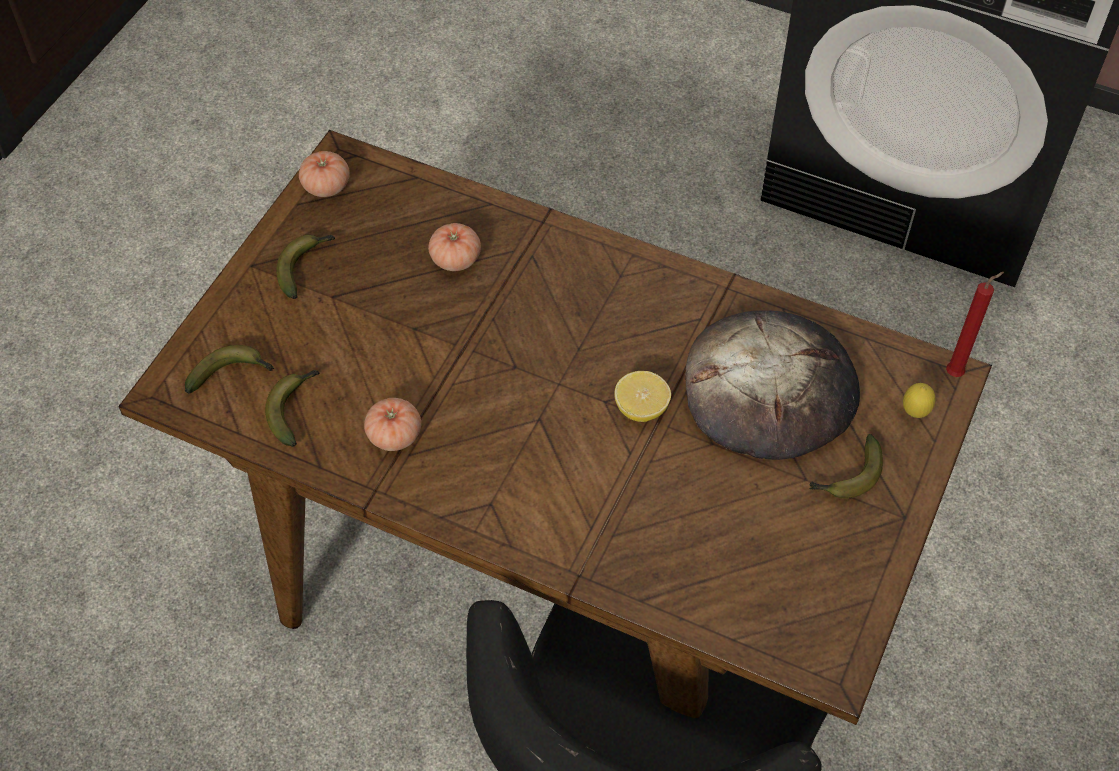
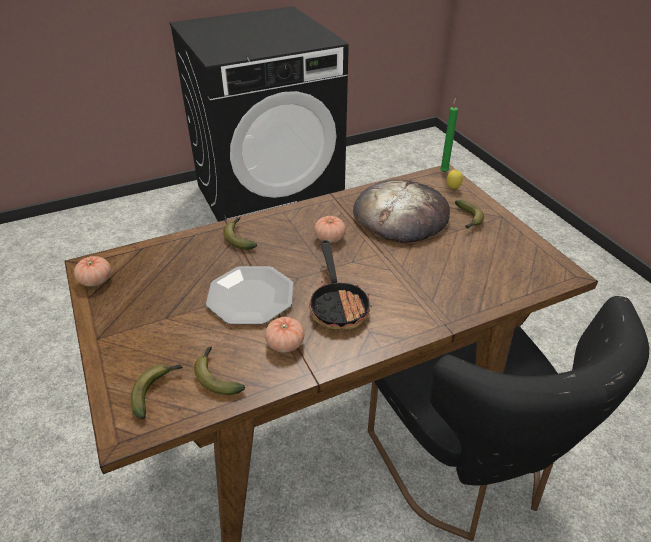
camera: 50 degrees left, 15 degrees down
banana [276,235,335,299] -> banana moved to [223,217,257,250]
tomato [428,223,481,271] -> tomato moved to [314,216,346,243]
lemon [614,371,671,422] -> none
red candle [946,272,1004,377] -> green candle [440,97,458,172]
none -> plate [206,266,293,324]
none -> frying pan [309,240,372,329]

